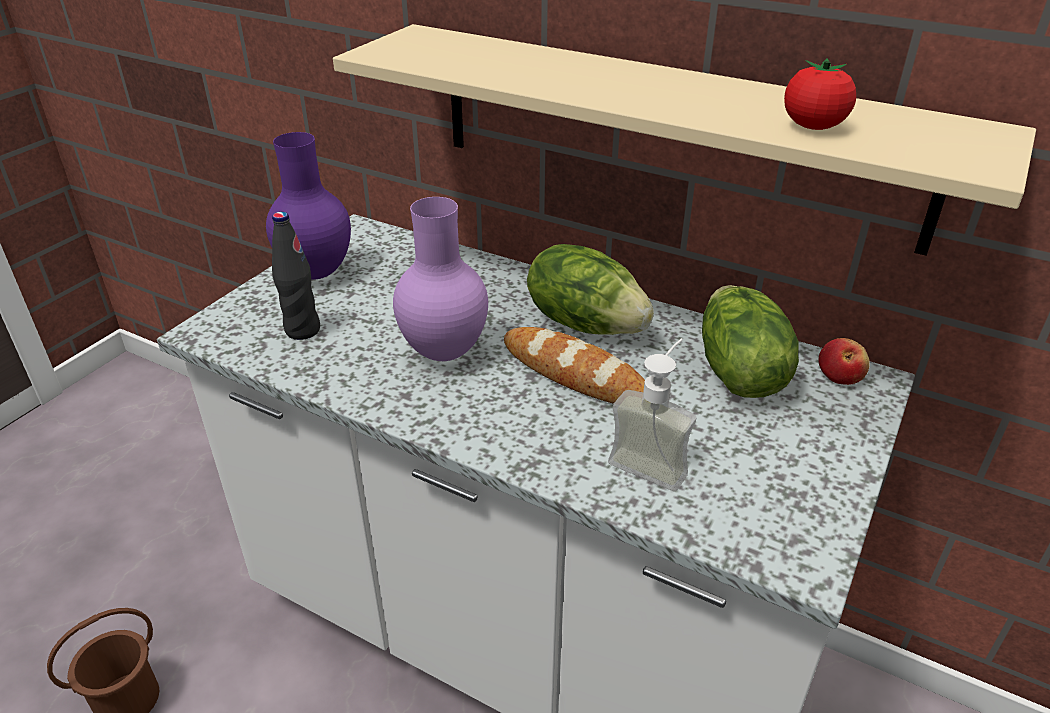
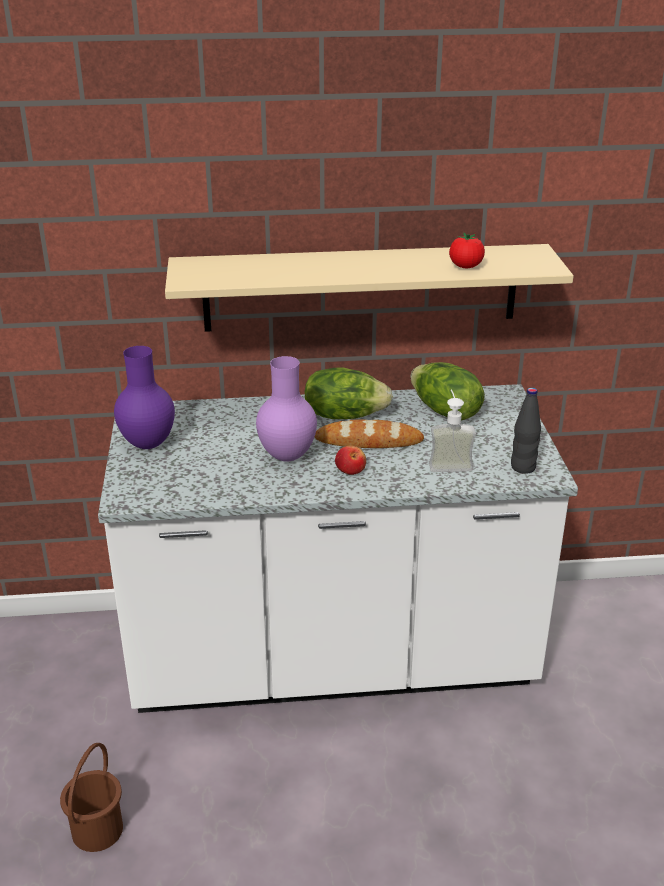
camera: 35 degrees left, 5 degrees down
black bottle [272,212,320,340] -> black bottle moved to [511,387,541,474]
apple [818,338,870,385] -> apple moved to [335,446,366,475]

